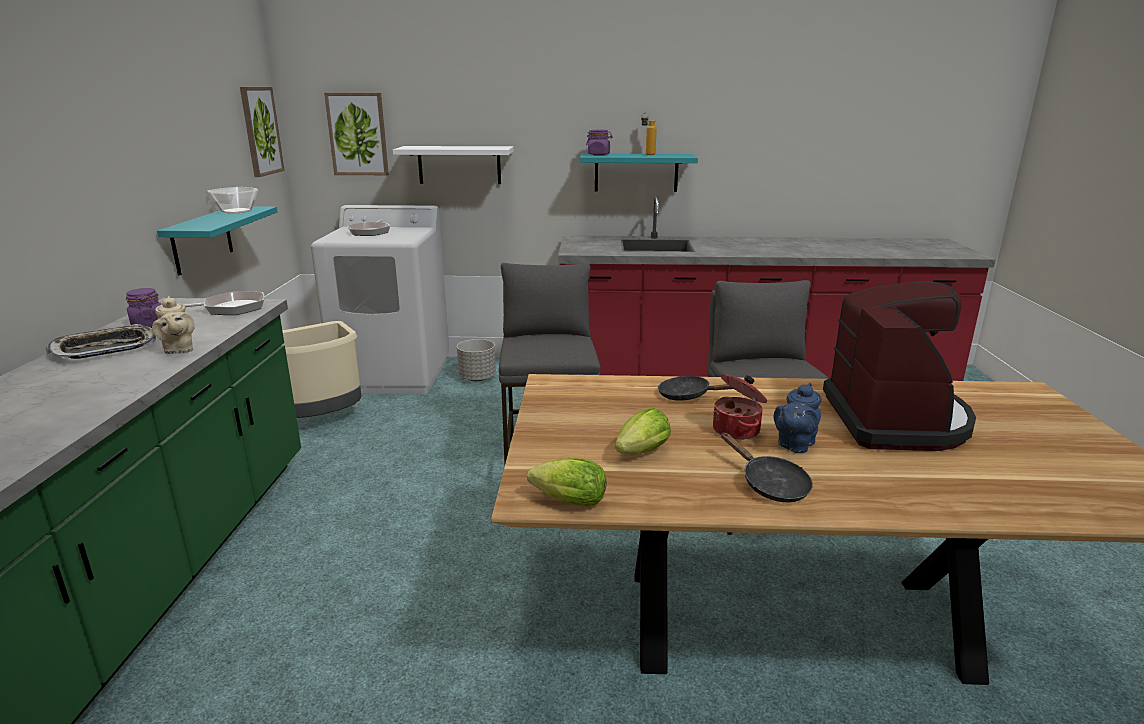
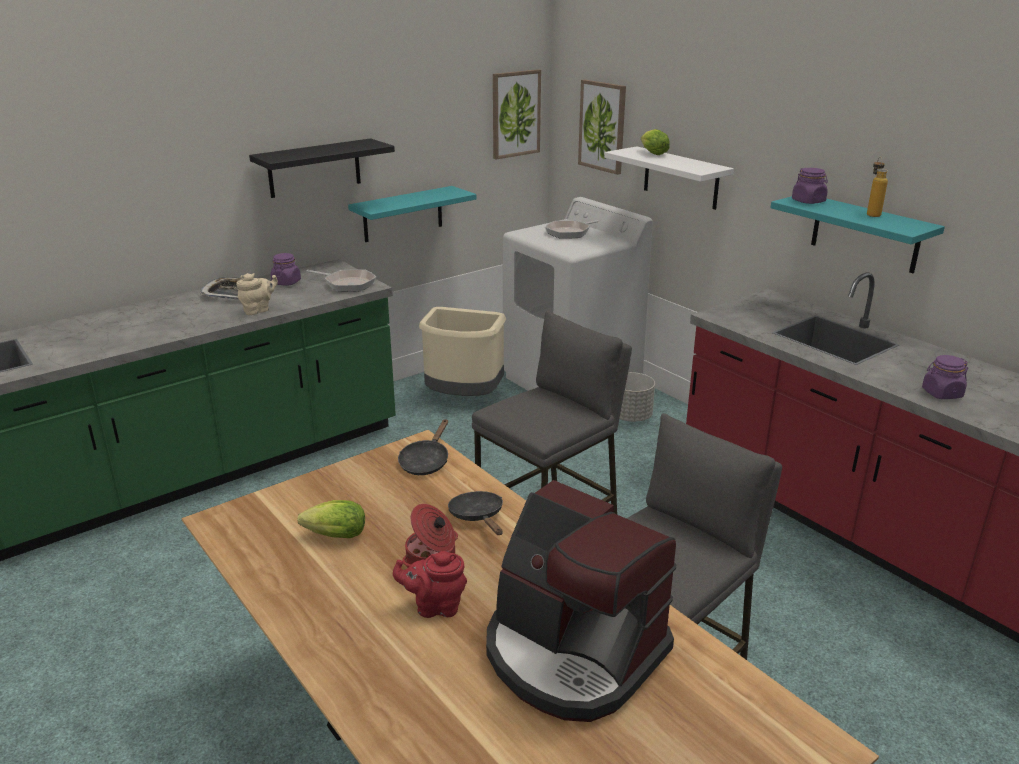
camera: 50 degrees right, 5 degrees up
beige teapot [152,296,195,354] -> beige teapot turned 150 degrees counterclockwise [236,273,278,315]
bowl [207,187,258,214] -> none
lettuce [527,458,607,507] -> lettuce moved to [641,129,670,155]
black frying pan [721,432,813,502] -> black frying pan moved to [398,419,448,475]
blue teapot [773,383,822,453] -> red teapot [393,551,467,618]
coffee machine [823,281,976,451] -> coffee machine turned 75 degrees clockwise [486,480,676,722]
none -> black shelf [249,138,395,198]
none -> purple jar [922,355,968,399]

